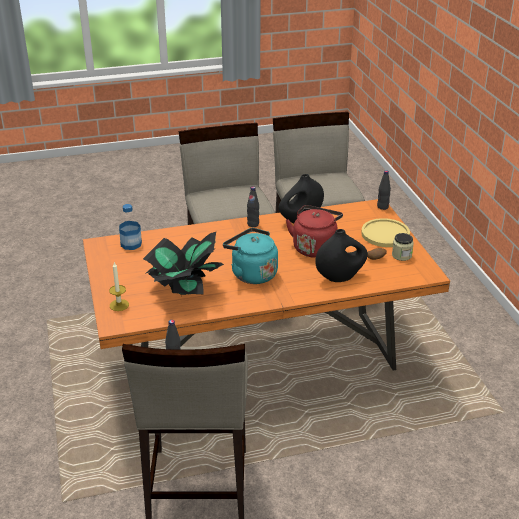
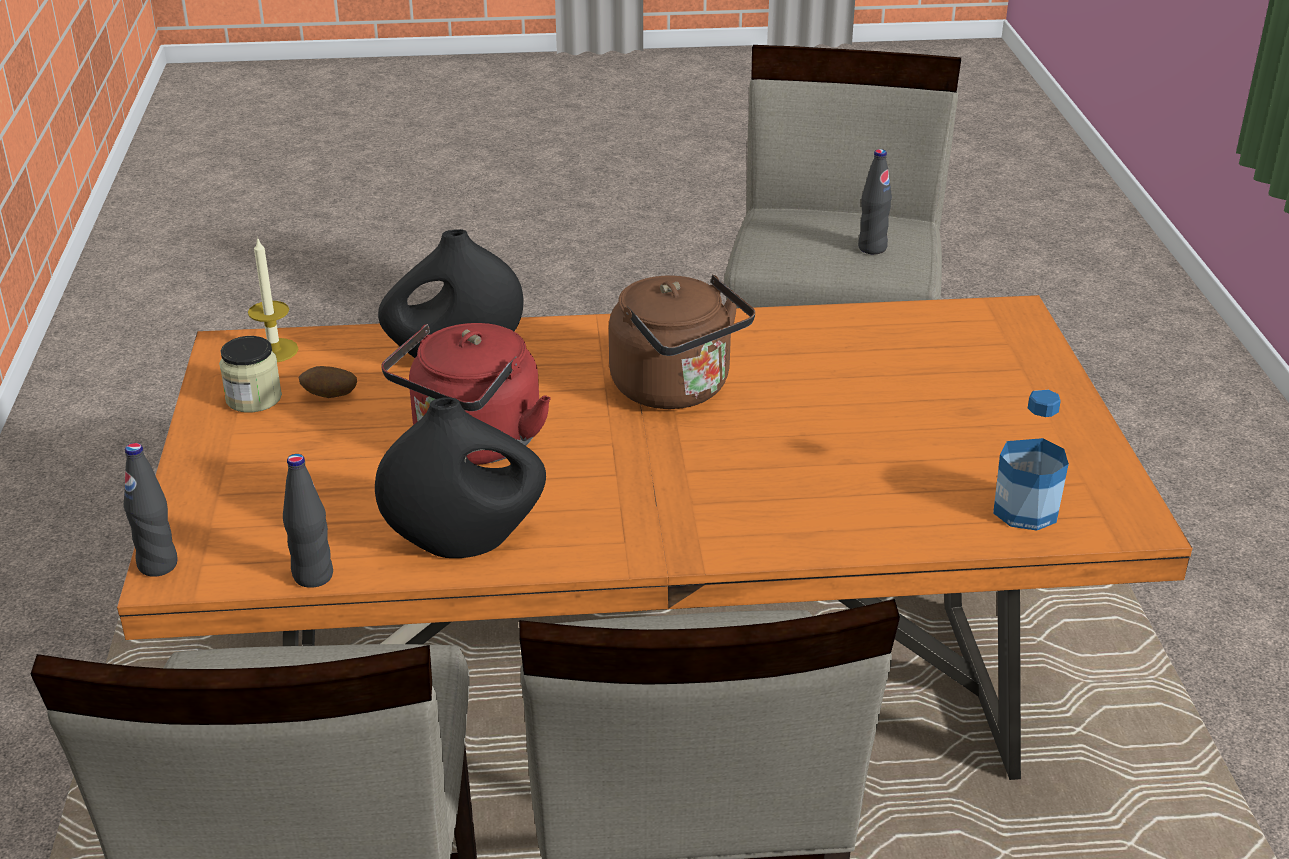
camera: 170 degrees left, 0 degrees up
candle [109,262,129,311] -> candle moved to [248,237,298,362]
potted plant [143,232,224,296] -> none
turquoise kettle [223,228,278,284] -> brown kettle [609,275,755,409]
black bottle [247,187,259,227] -> black bottle moved to [283,454,333,588]
yellow plate [361,218,410,247] -> none

